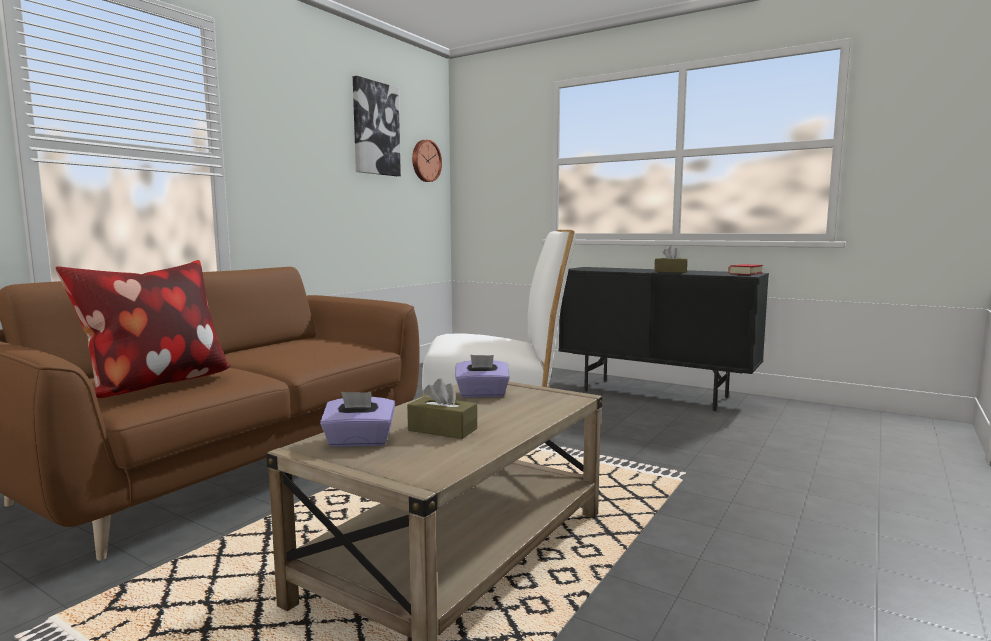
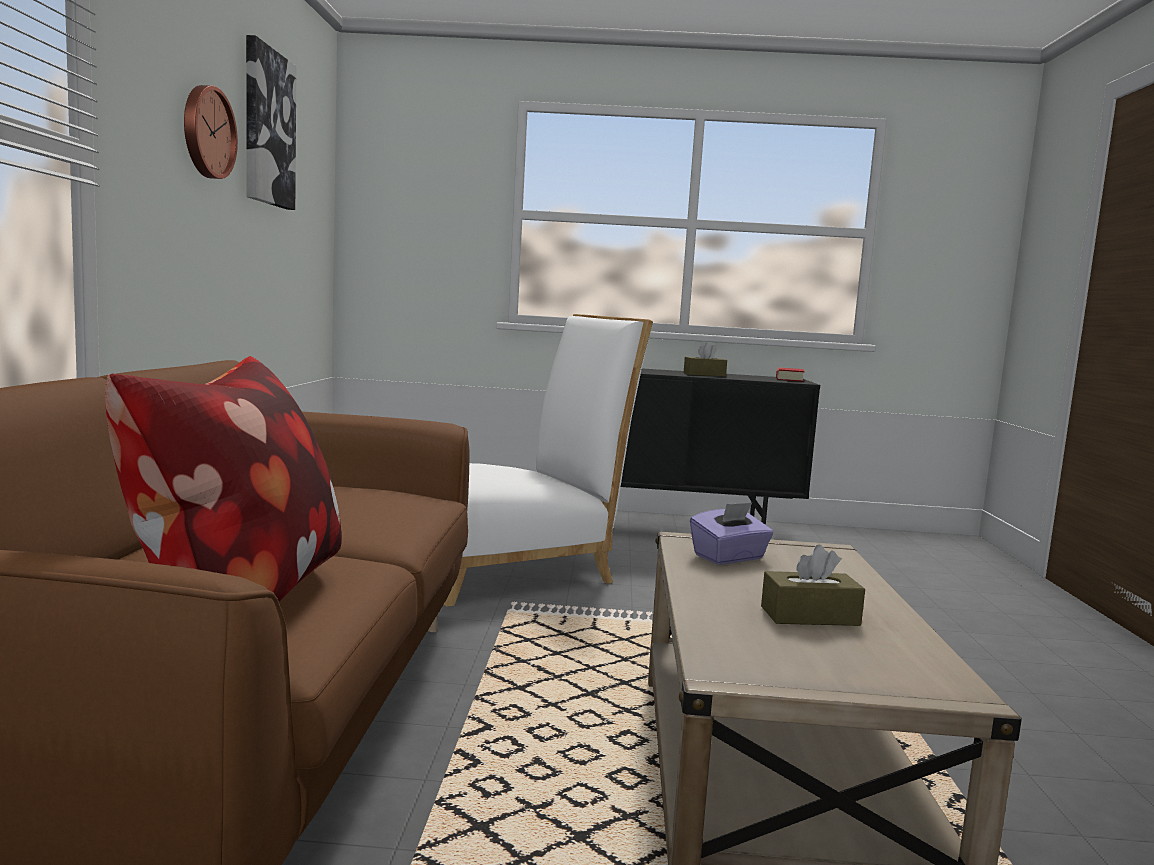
camera: 30 degrees left, 0 degrees up
purple tissue box [320,392,395,447] -> none
wall clock [412,139,442,182] -> wall clock moved to [184,85,238,179]

